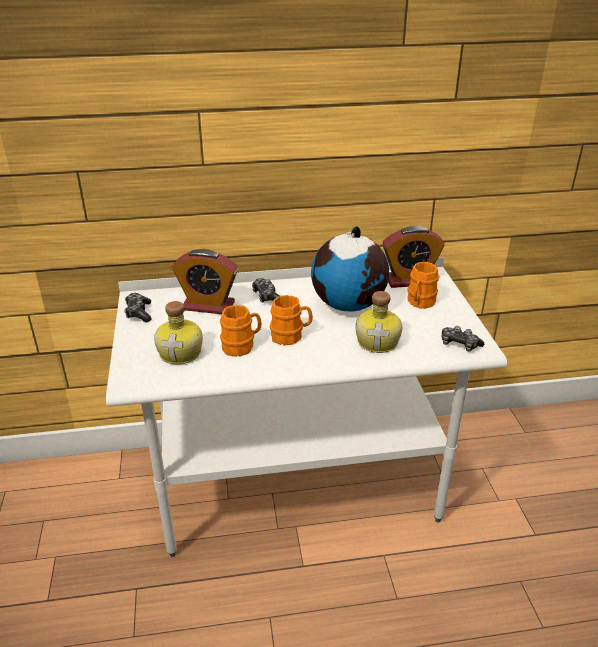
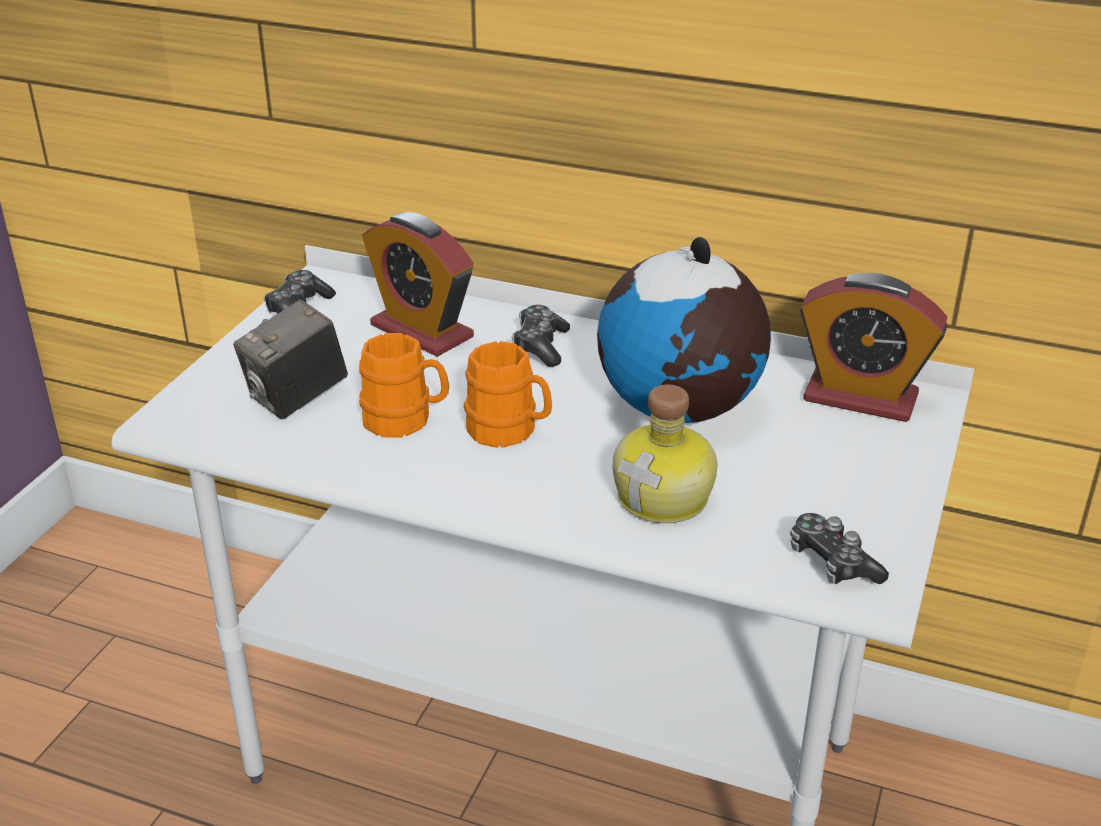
camera: 30 degrees right, 0 degrees up
bottle [154,301,203,364] -> camera [233,299,348,419]
orange mug [407,262,439,309] -> none

